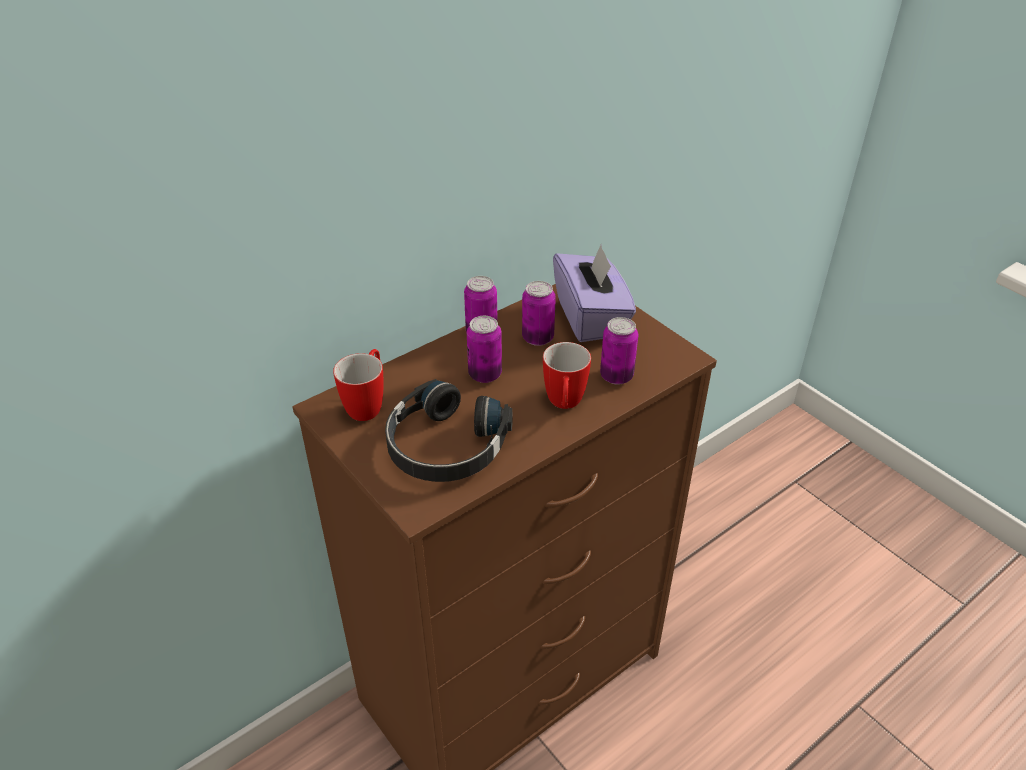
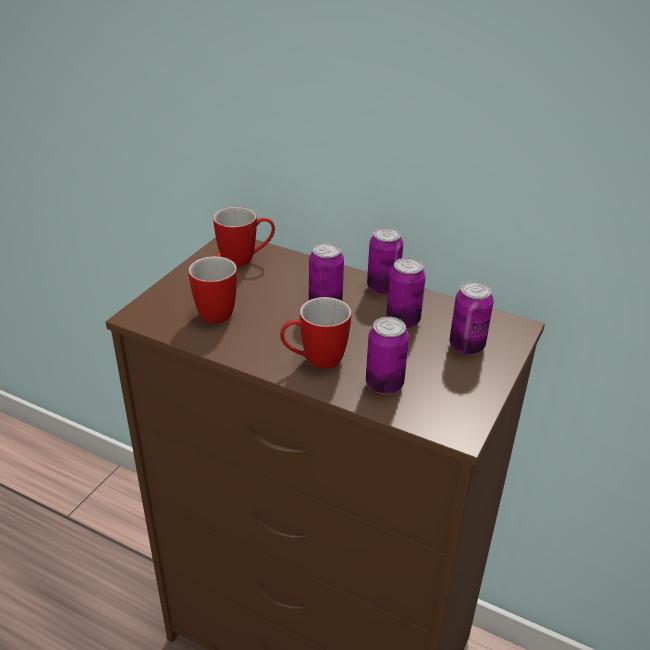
camera: 65 degrees right, 5 degrees down
black headphones [385,379,513,482] -> mug [188,253,237,323]
purple tissue box [553,244,636,342] -> can [450,281,494,355]

